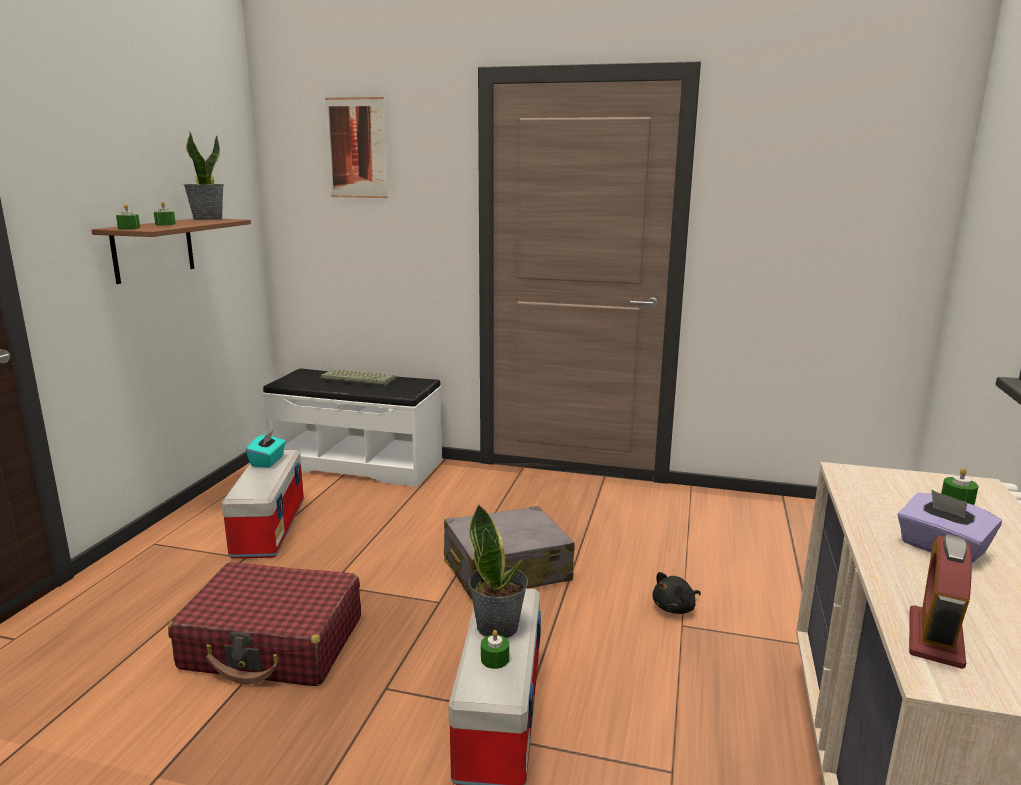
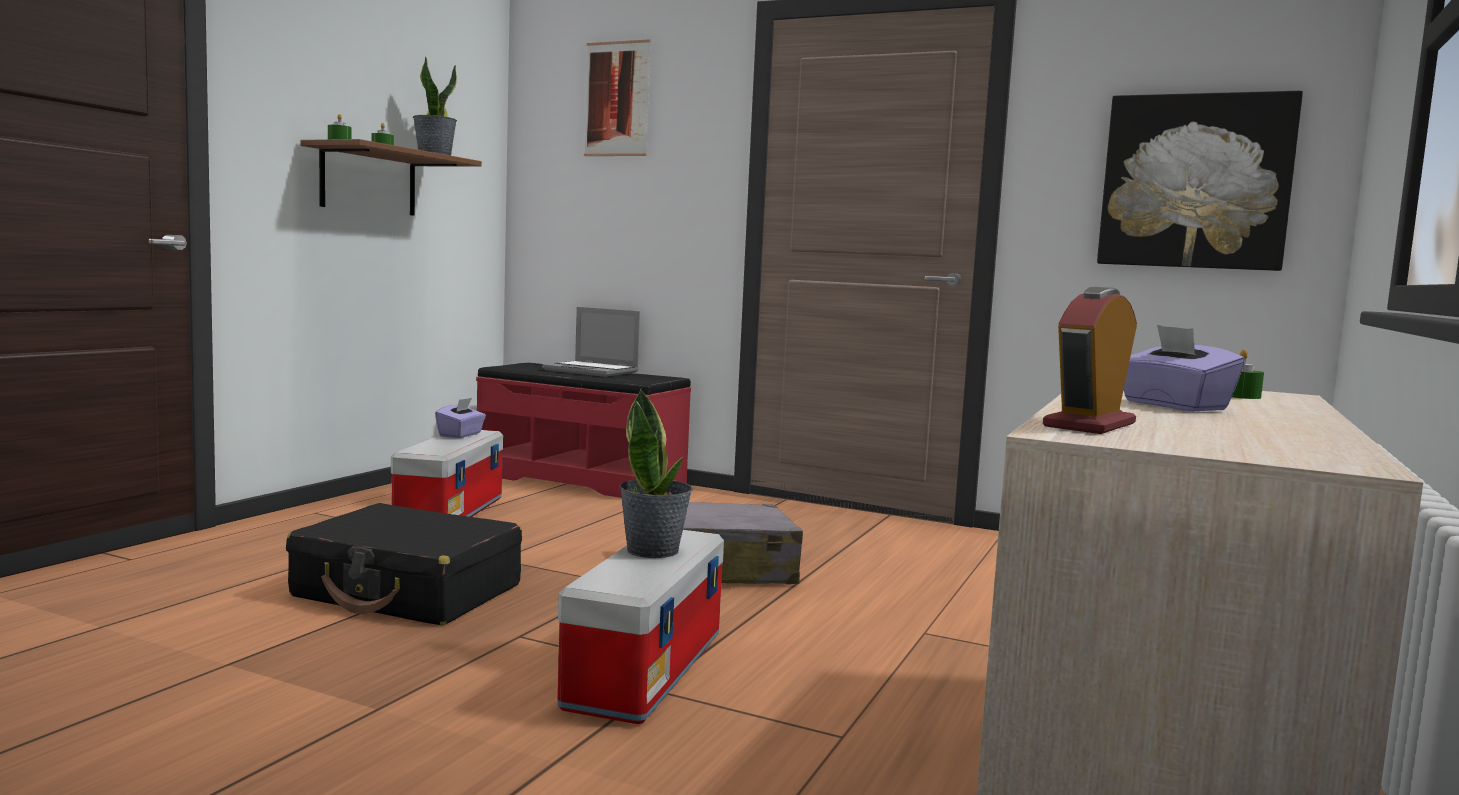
camera: 10 degrees right, 10 degrees down
red suitcase [168,562,361,686] -> black suitcase [286,503,522,626]
turquoise tissue box [246,431,286,468] -> purple tissue box [435,398,486,438]
white bench [262,368,442,487] -> red bench [476,363,691,498]
keyboard [319,369,397,387] -> laptop [542,307,640,377]
green candle [481,630,509,669] -> none
black plush toy [652,572,701,614] -> none
none -> picture [1097,91,1303,271]

